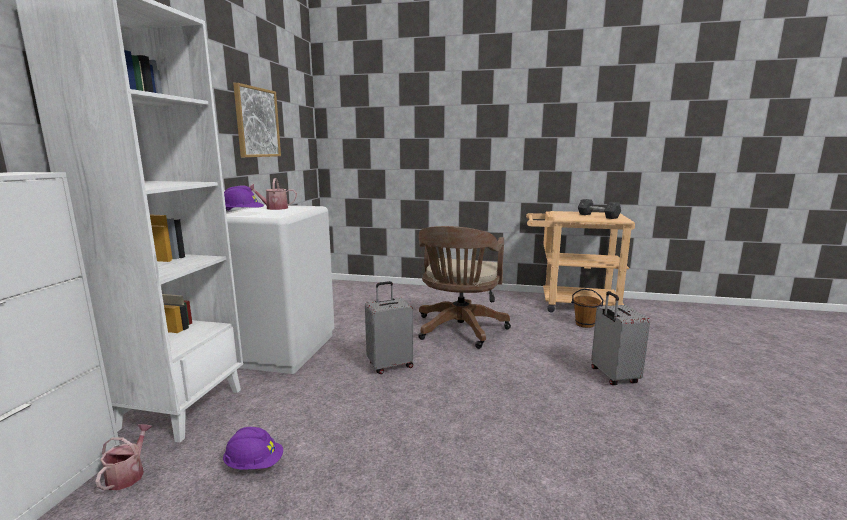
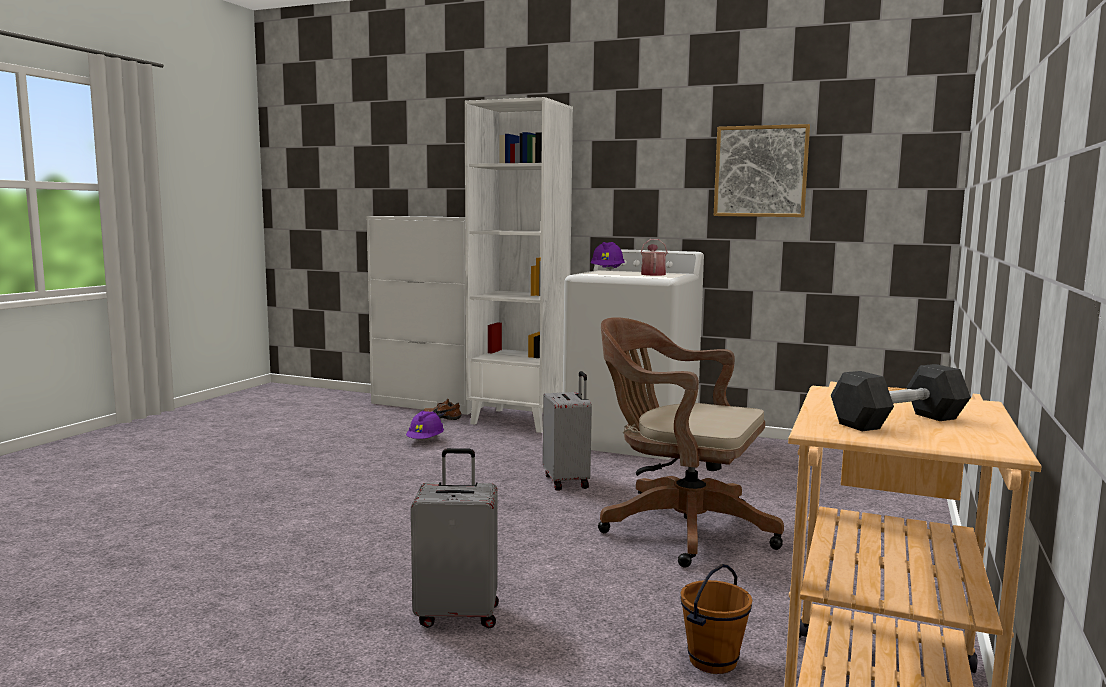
camera: 100 degrees right, 5 degrees down
watering can [96,424,152,490] -> brown shoe [424,399,462,420]

